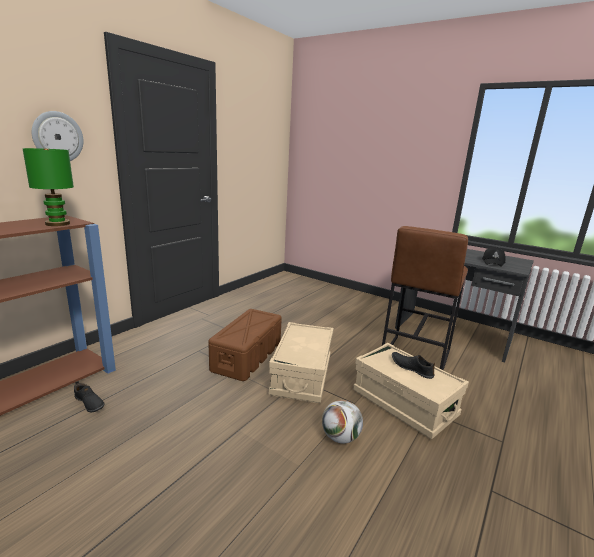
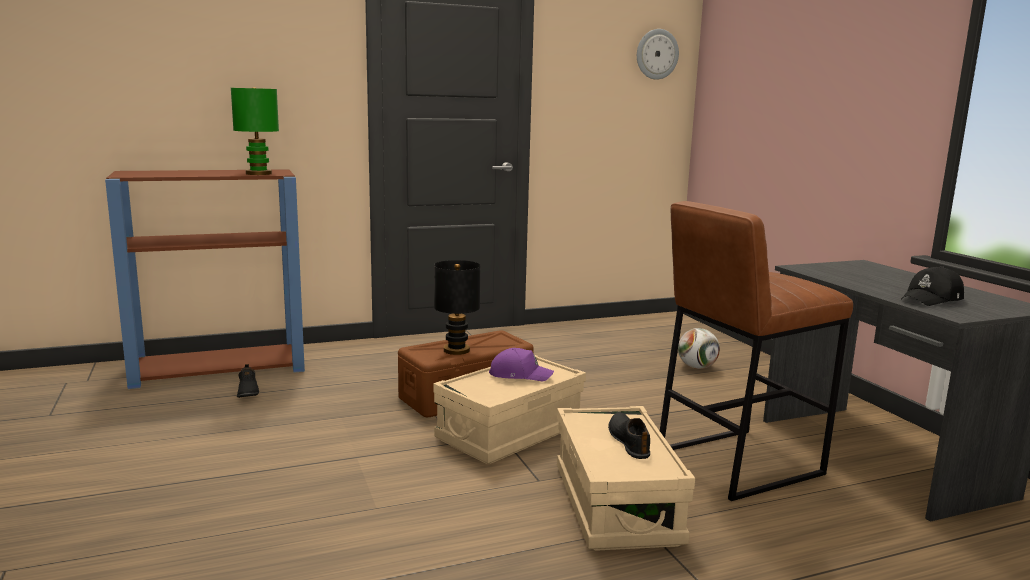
camera: 35 degrees right, 5 degrees down
wall clock [32,111,83,161] -> wall clock moved to [637,29,679,80]
football [322,400,363,444] -> football moved to [678,328,720,369]
none -> black table lamp [434,260,481,355]
none -> purple cap [489,348,554,381]

